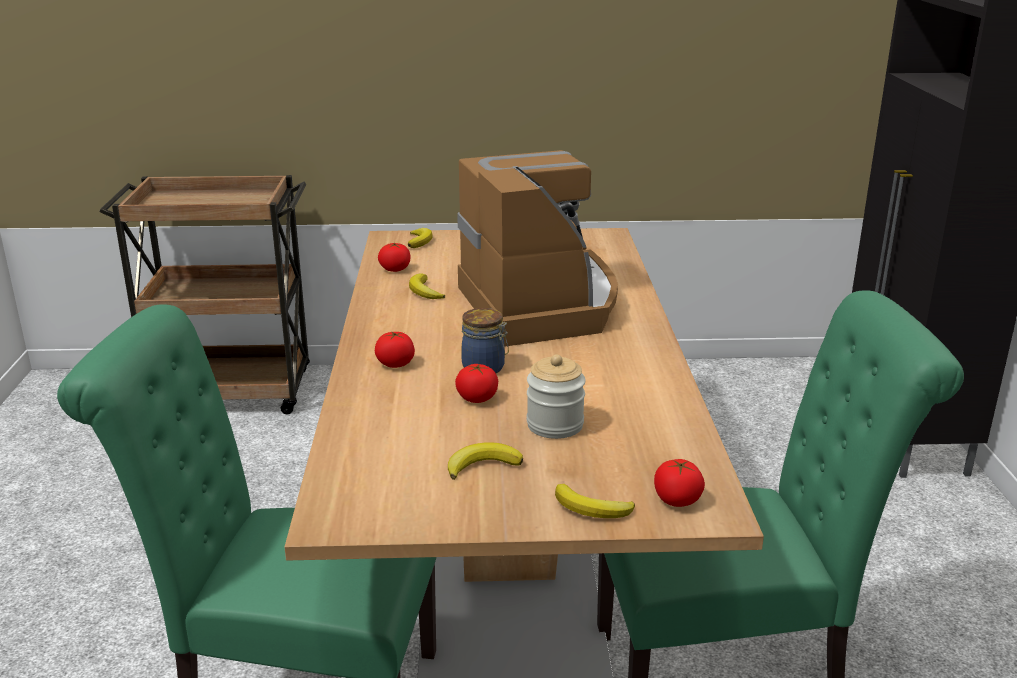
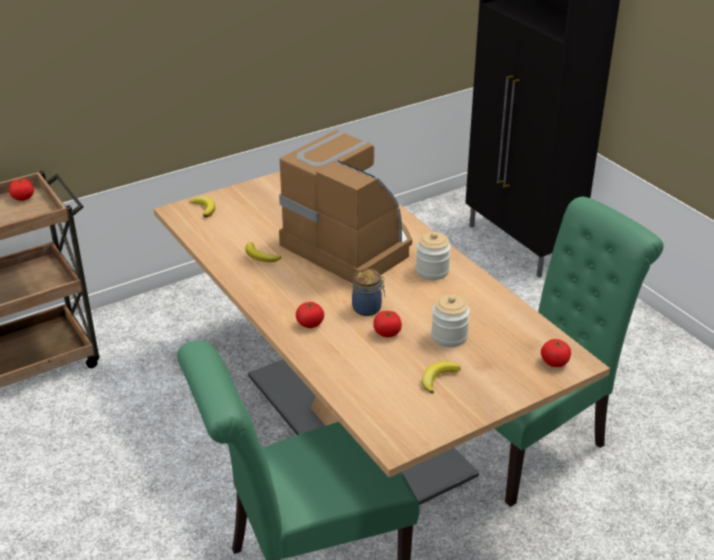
camera: 30 degrees left, 10 degrees up
tomato [378,243,410,272] -> tomato moved to [9,179,34,201]
banana [555,484,635,518] -> none
none -> jar [416,232,451,280]

